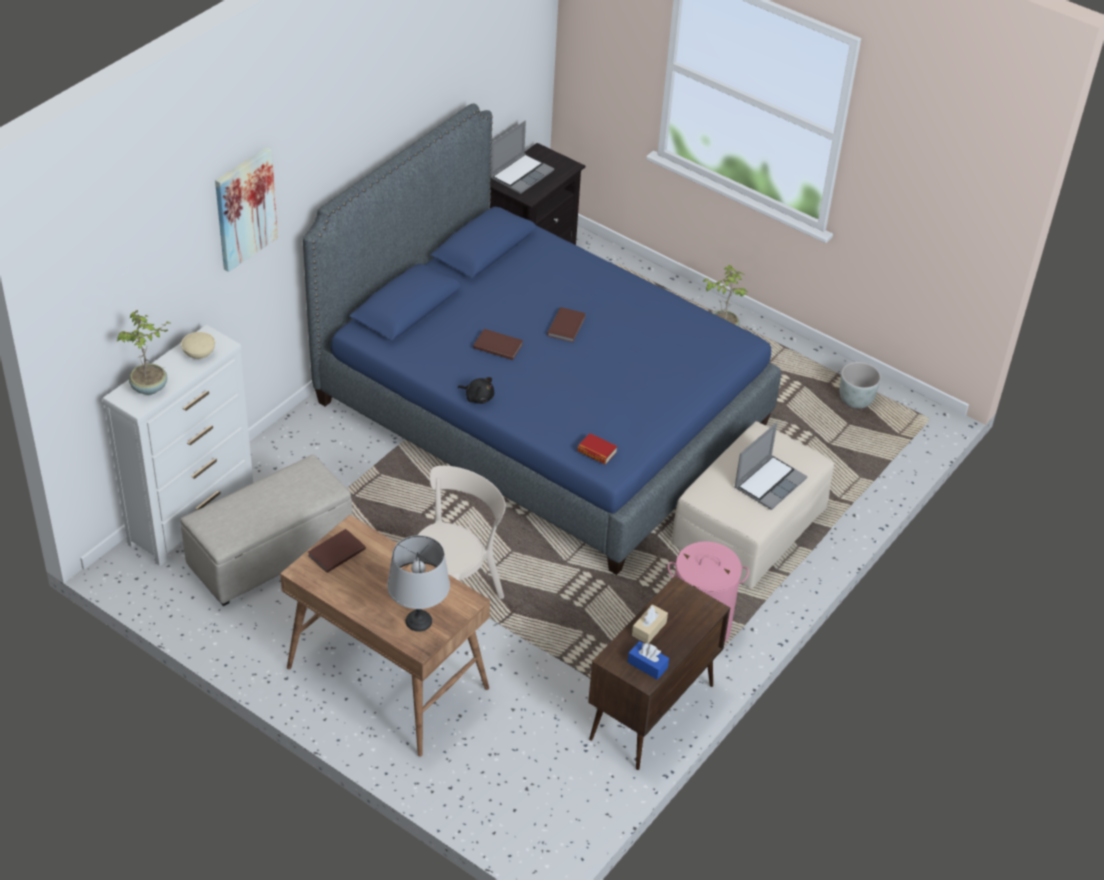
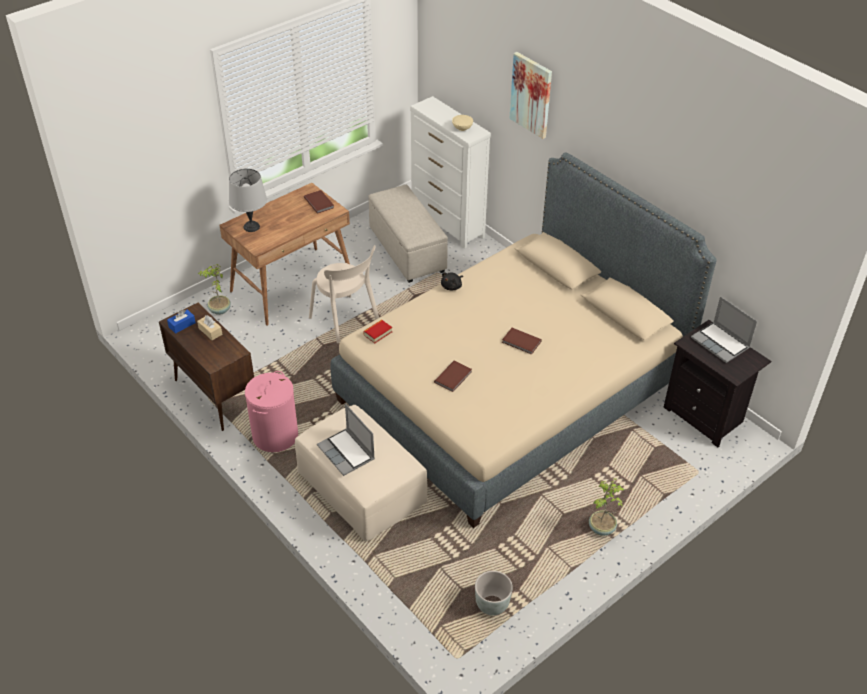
camera: 105 degrees right, 0 degrees up
potted plant [116,310,172,395] -> potted plant moved to [198,264,231,315]
blue bed [303,104,781,575] -> beige bed [330,153,717,528]
brown book [473,329,523,360] -> brown book moved to [434,361,472,392]

